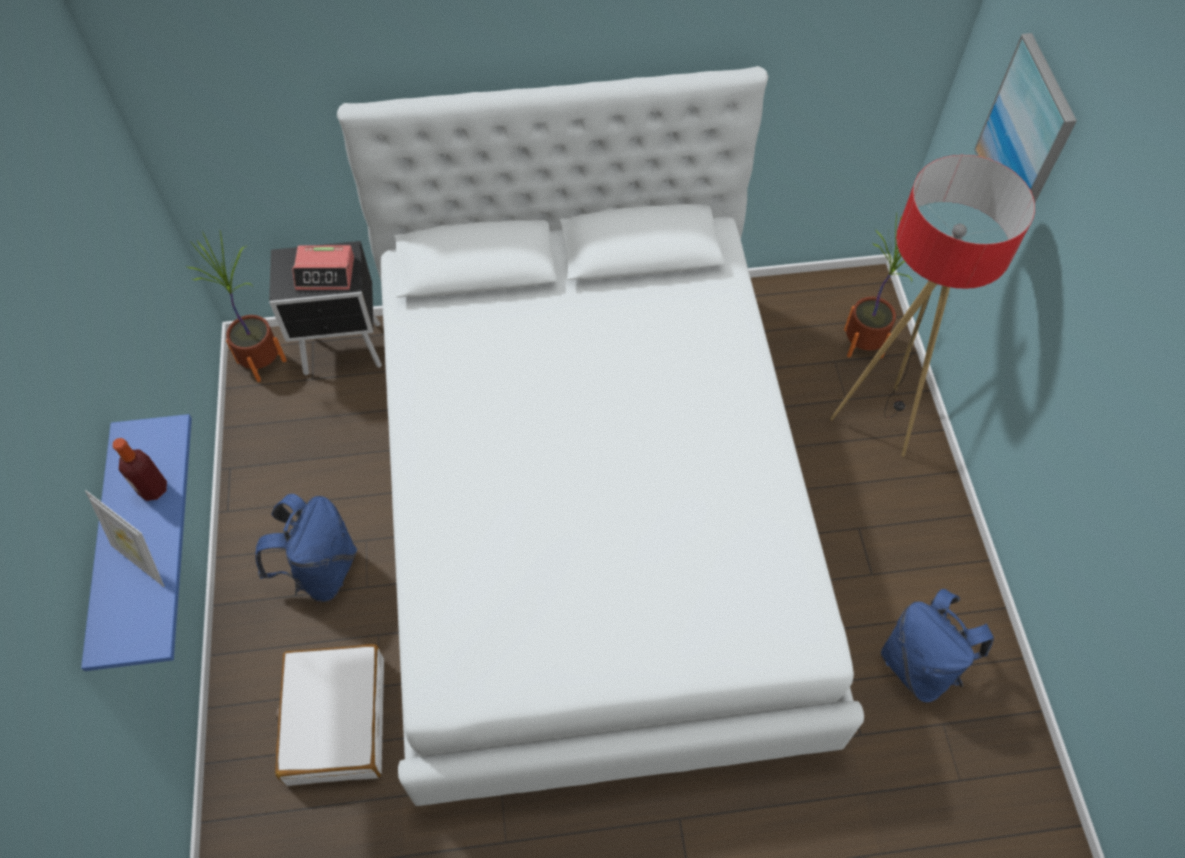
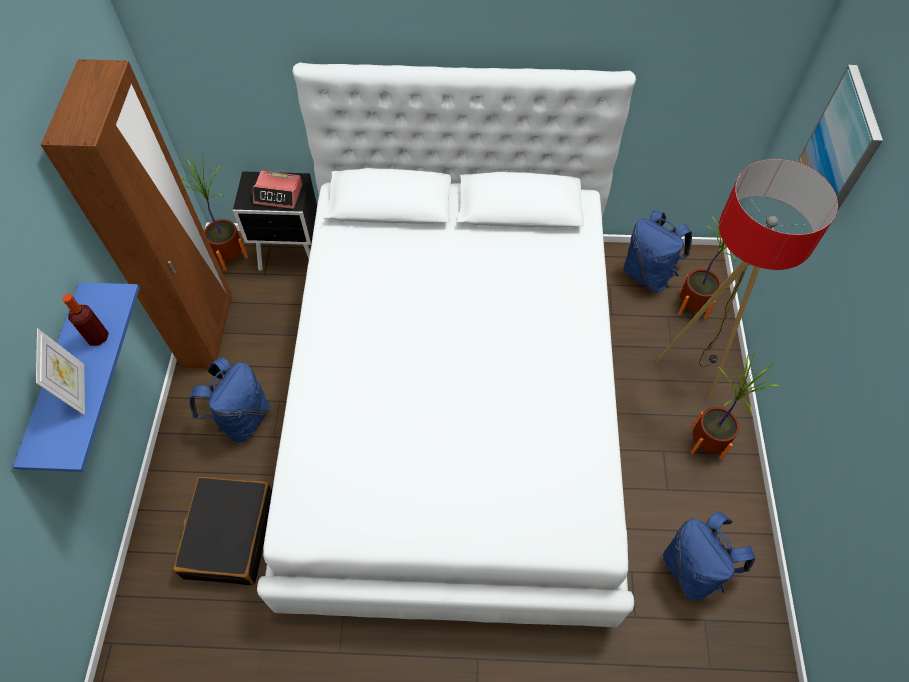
camera: 10 degrees right, 0 degrees up
picture frame [85,490,165,587] -> picture frame turned 150 degrees counterclockwise [36,328,85,416]
white suitcase [275,644,384,786] -> black suitcase [173,477,272,585]
none -> brown wardrobe [41,59,232,369]
none -> blue backpack [623,211,692,292]
none -> potted plant [690,352,782,460]

